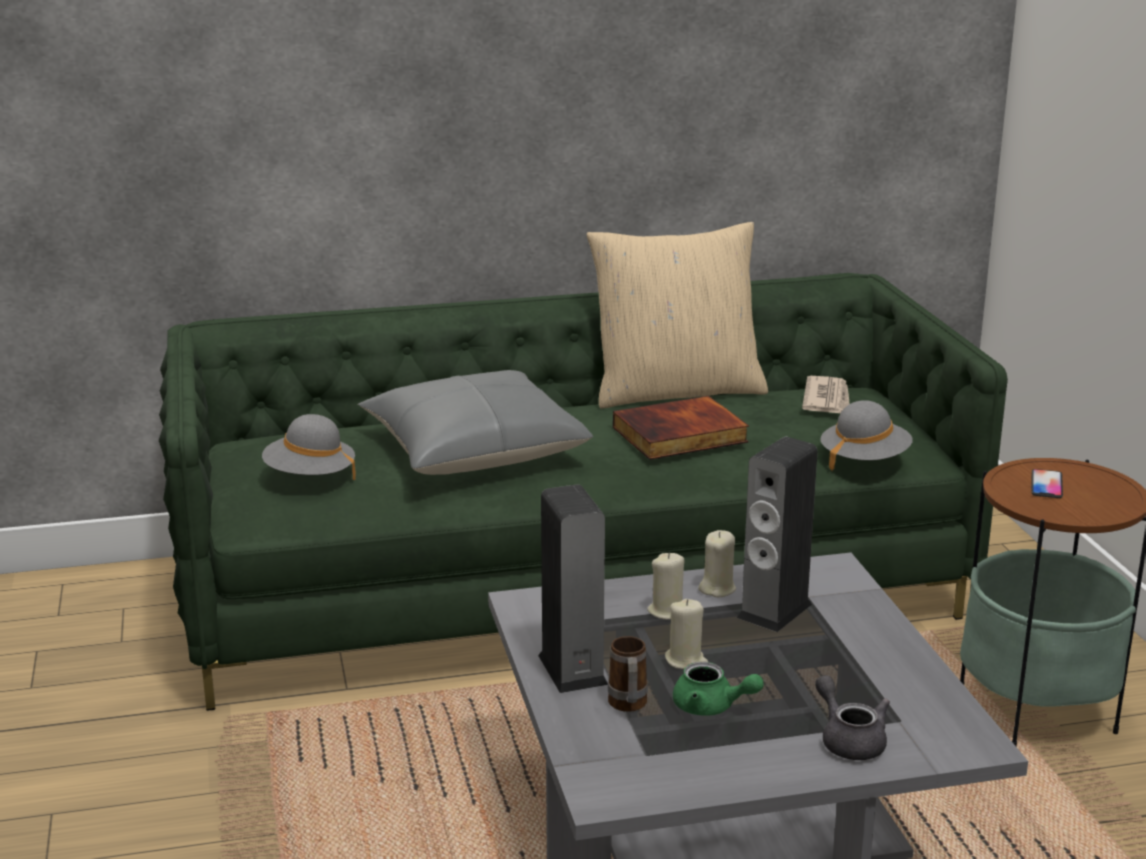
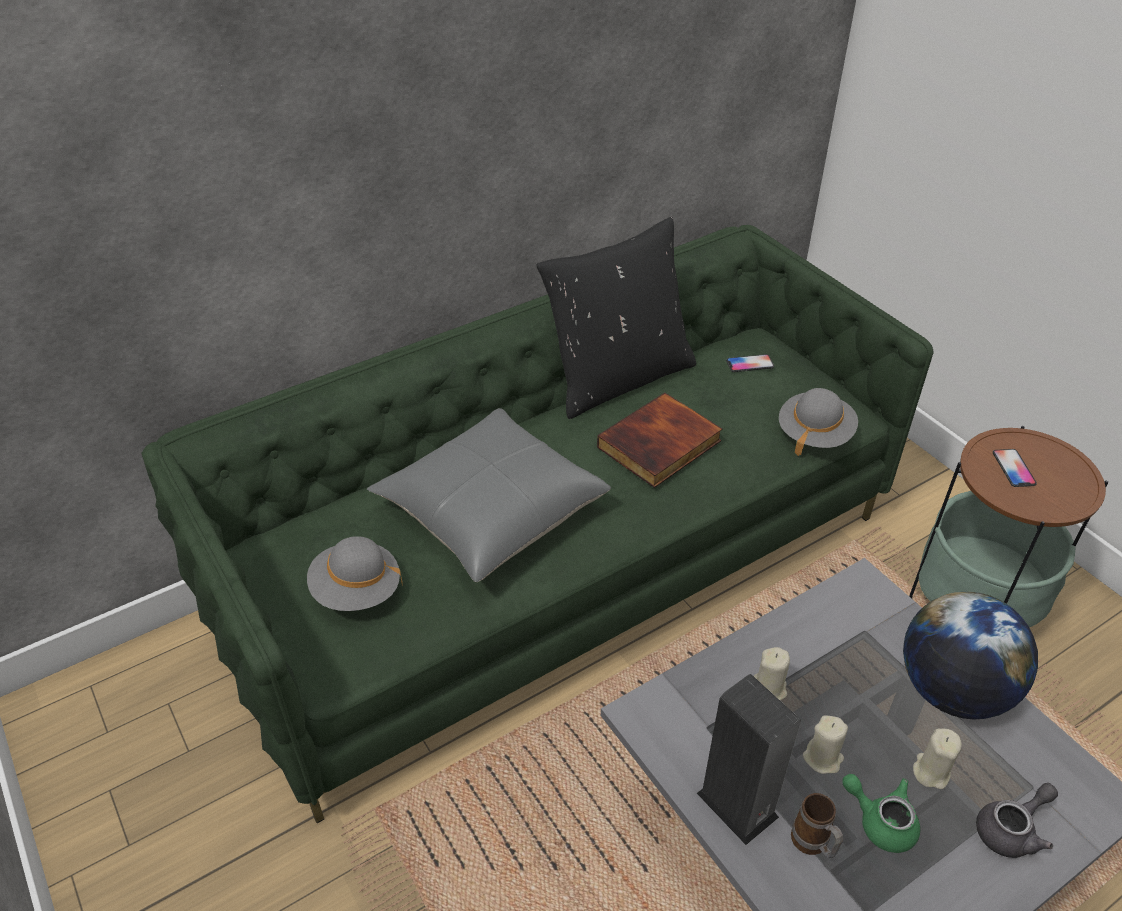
camera: 20 degrees left, 20 degrees up
beige pillow [587,222,768,408] -> black pillow [537,217,696,419]
green teapot [673,662,764,716] -> green teapot turned 150 degrees counterclockwise [842,774,920,853]
beige candle [698,530,736,597] -> beige candle moved to [913,729,962,789]
speaker [737,437,818,632] -> none
newspaper [802,376,849,413] -> phone [726,354,774,372]
grey teapot [815,675,890,760] -> grey teapot turned 105 degrees clockwise [976,783,1058,858]
none -> globe [903,592,1038,720]

